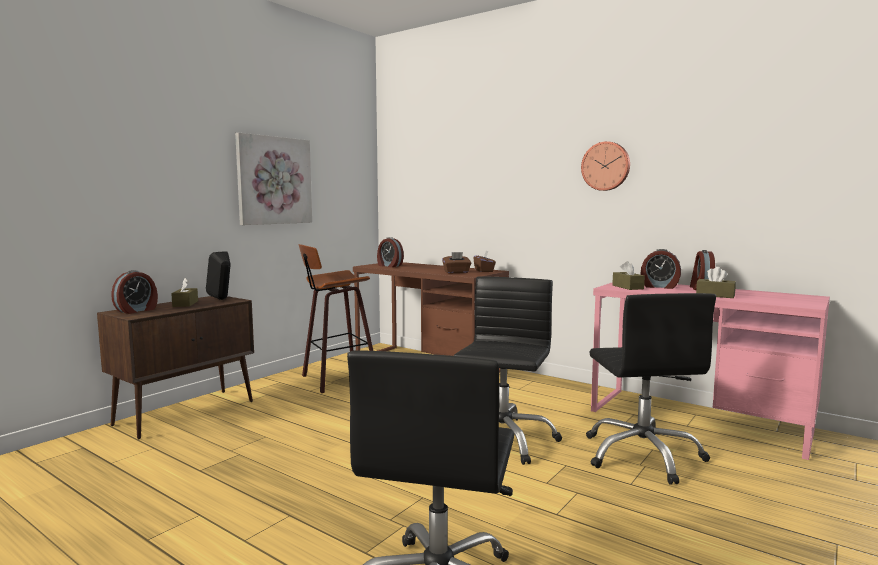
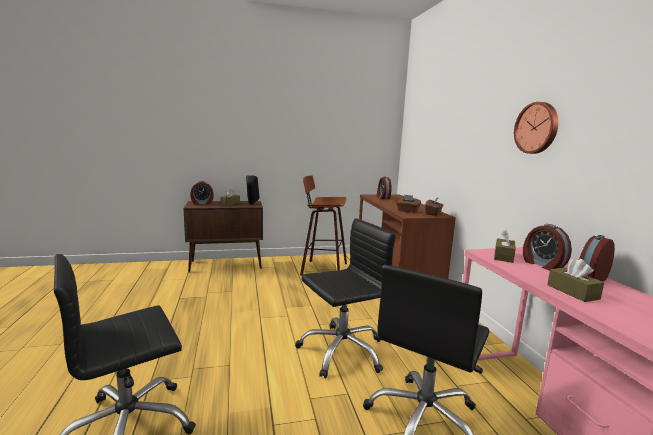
camera: 40 degrees right, 5 degrees up
picture [235,133,312,225] -> none

